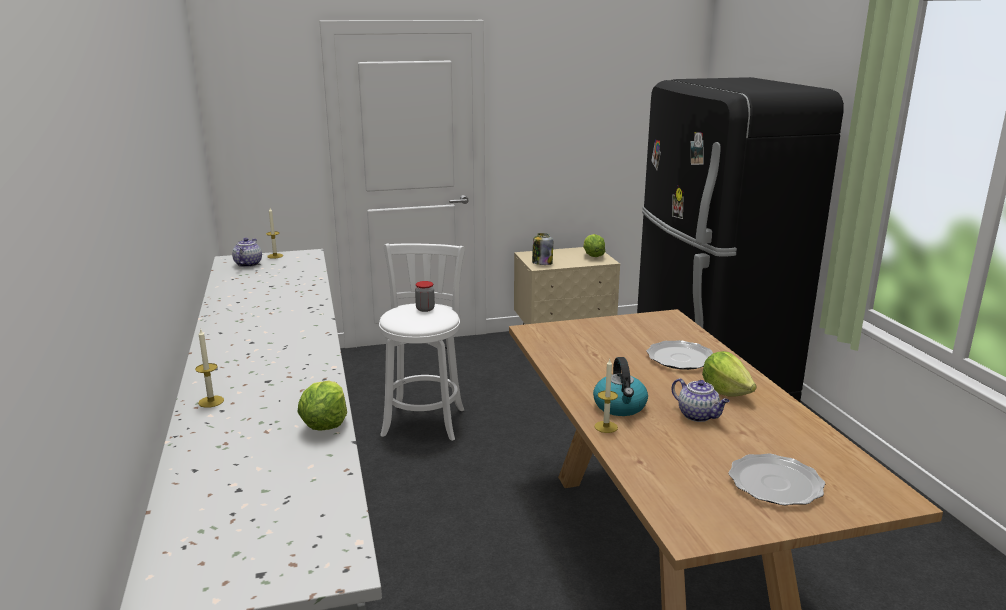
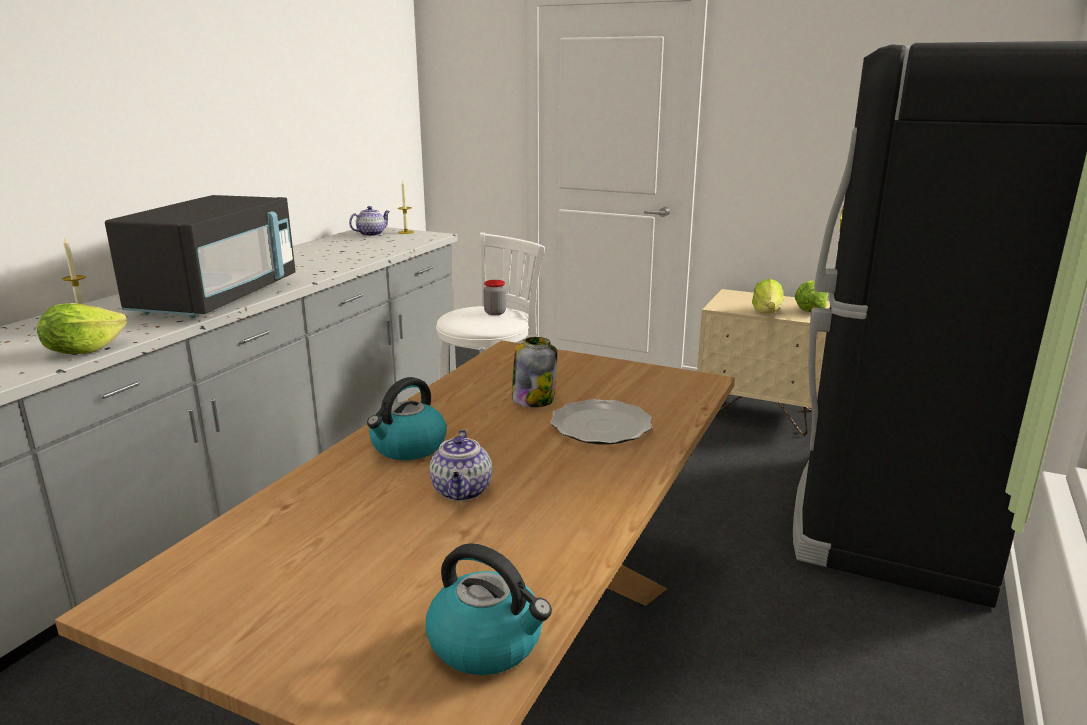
camera: 40 degrees right, 0 degrees up
jar [532,233,553,265] -> jar moved to [512,337,557,407]
candle [594,359,618,433] -> none
lettuce [702,351,757,397] -> lettuce moved to [752,279,784,313]
plate [728,453,826,505] -> none
none -> black microwave [105,195,295,319]
none -> kettle [426,543,552,675]

